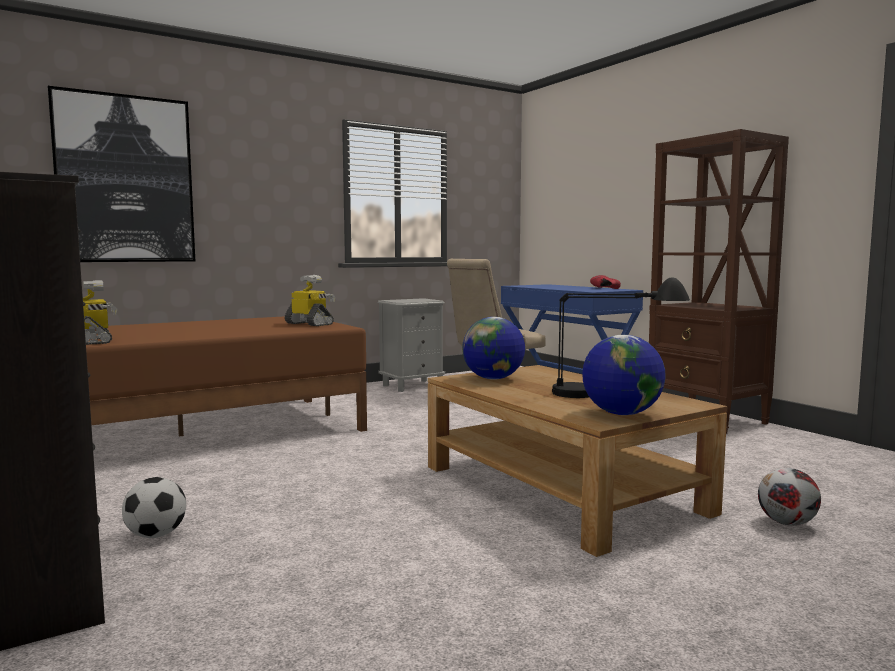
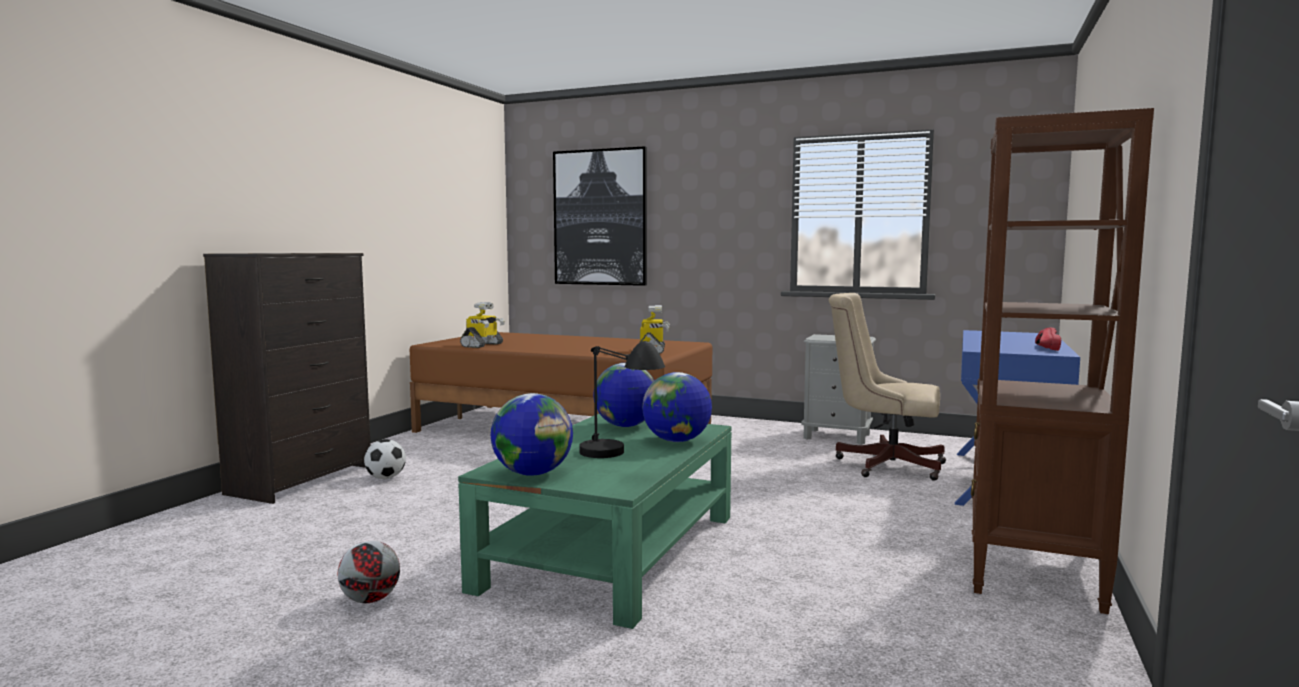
camera: 55 degrees right, 0 degrees up
brown coffee table [428,365,727,557] -> green coffee table [458,414,732,629]
football [758,468,821,526] -> football moved to [338,540,400,603]
none -> globe [642,372,712,442]

